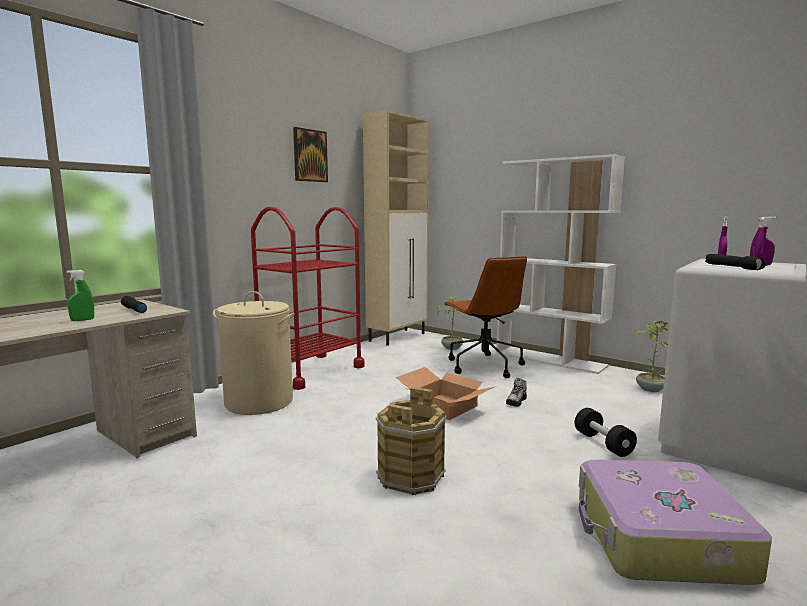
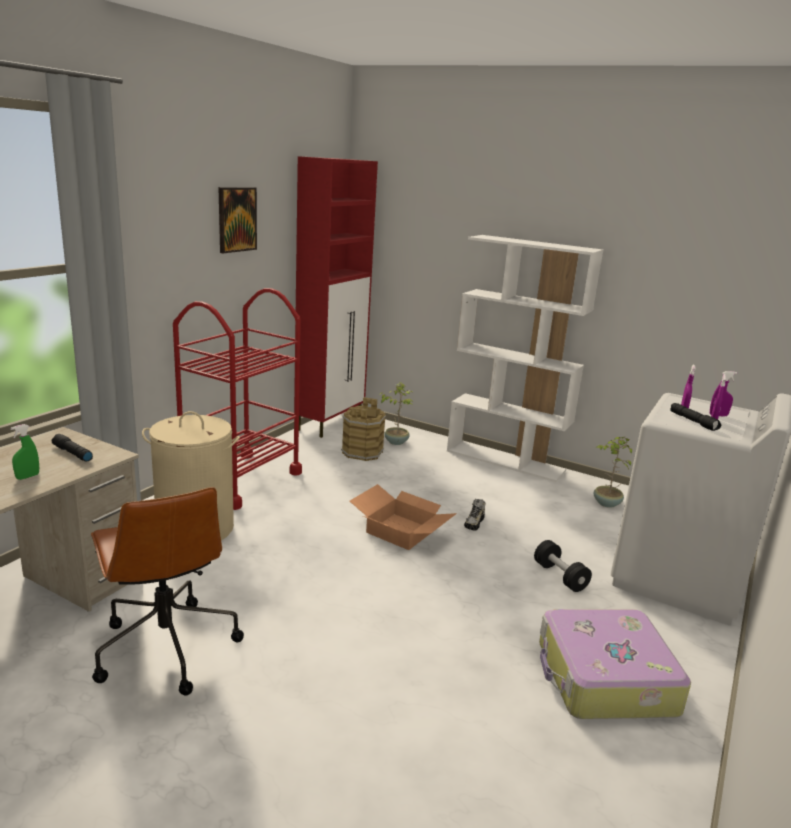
camera: 10 degrees left, 10 degrees up
beige cabinet [363,110,429,346] -> red cabinet [294,156,378,438]
brown bucket [376,387,446,495] -> brown bucket moved to [341,397,386,461]
brown office chair [443,256,527,378] -> brown office chair moved to [91,487,244,696]

